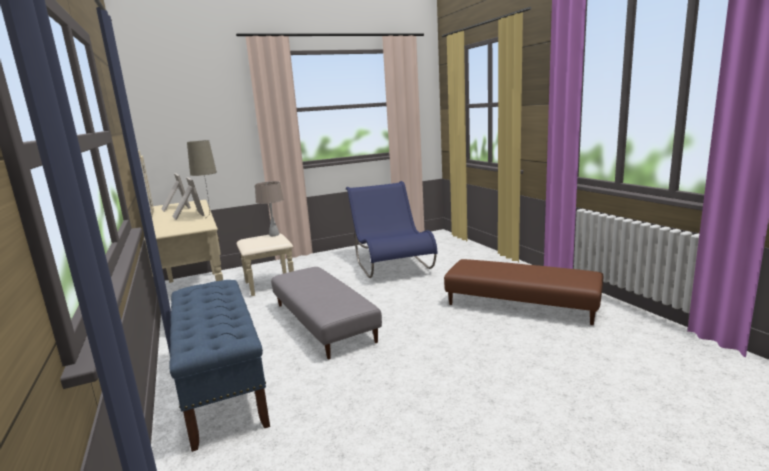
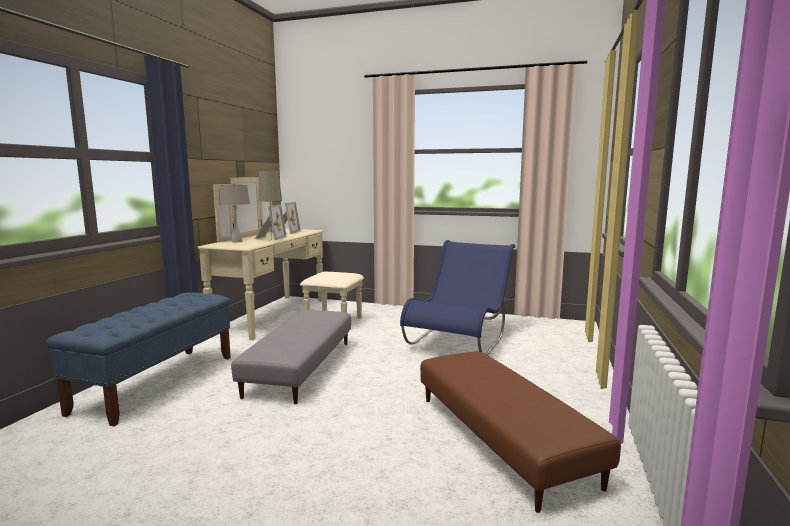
camera: 40 degrees right, 5 degrees down
beige table lamp [255,181,284,236] -> beige table lamp moved to [219,183,250,242]

